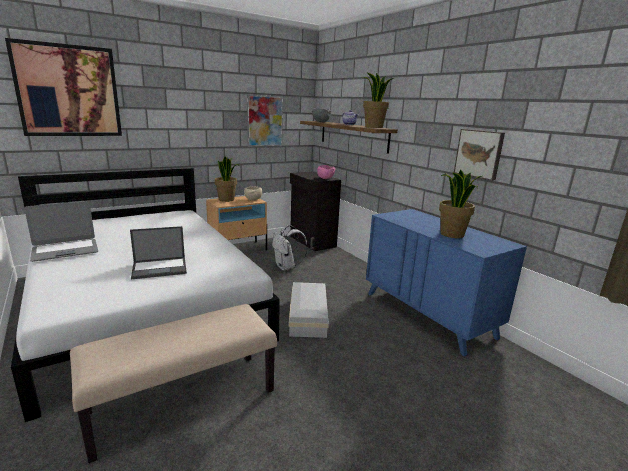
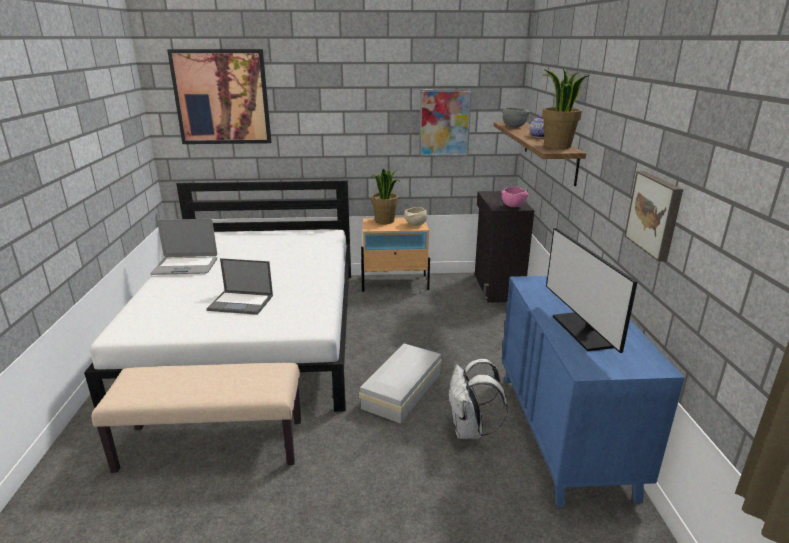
camera: 30 degrees right, 5 degrees up
white backpack [272,225,308,271] -> white backpack moved to [448,359,508,439]
potted plant [439,169,481,238] -> monitor [546,228,637,353]

